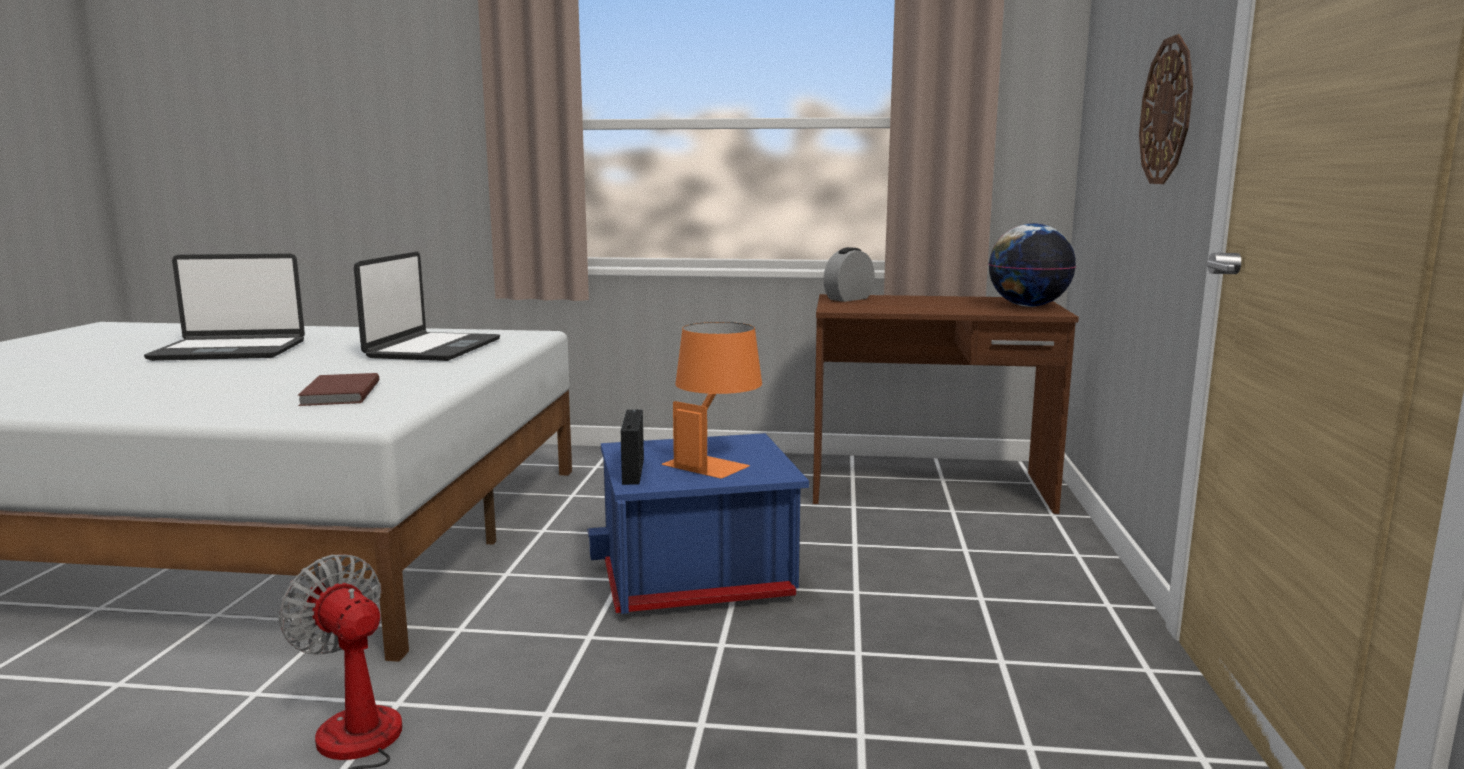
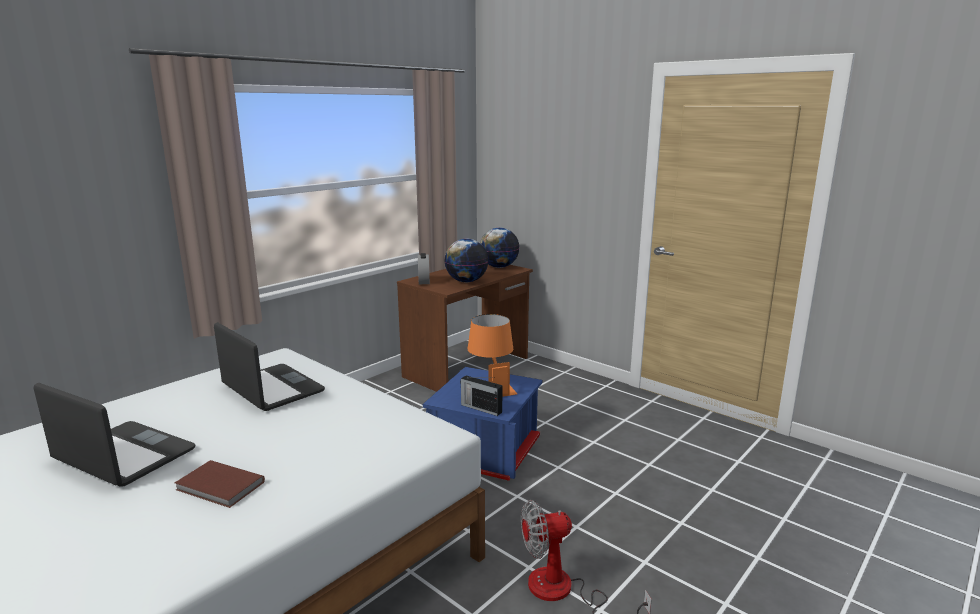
camera: 55 degrees left, 5 degrees up
laptop [144,253,305,361] -> laptop turned 90 degrees counterclockwise [34,383,195,486]
brown book [297,373,379,406] -> brown book moved to [175,460,265,508]
wall clock [1139,34,1193,184] -> none
none -> globe [445,238,489,282]

